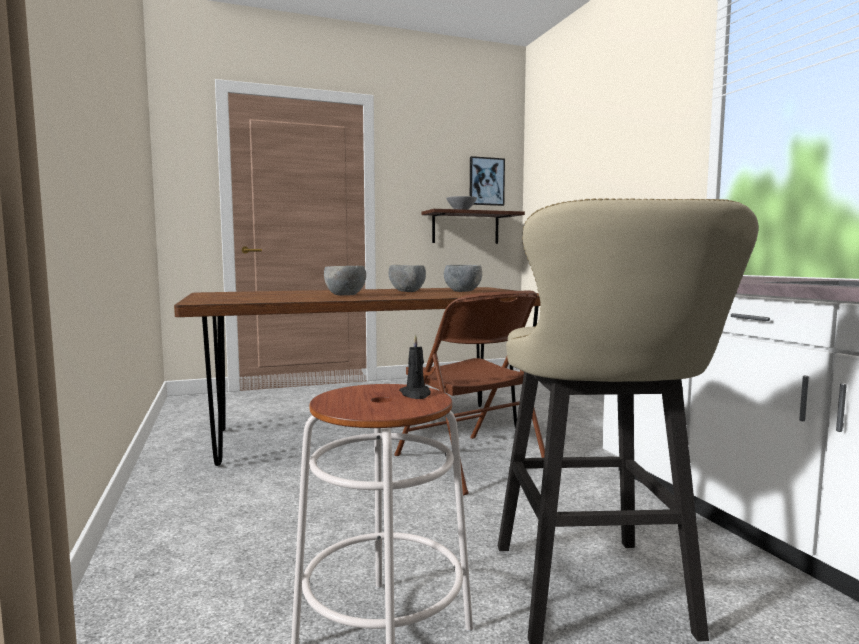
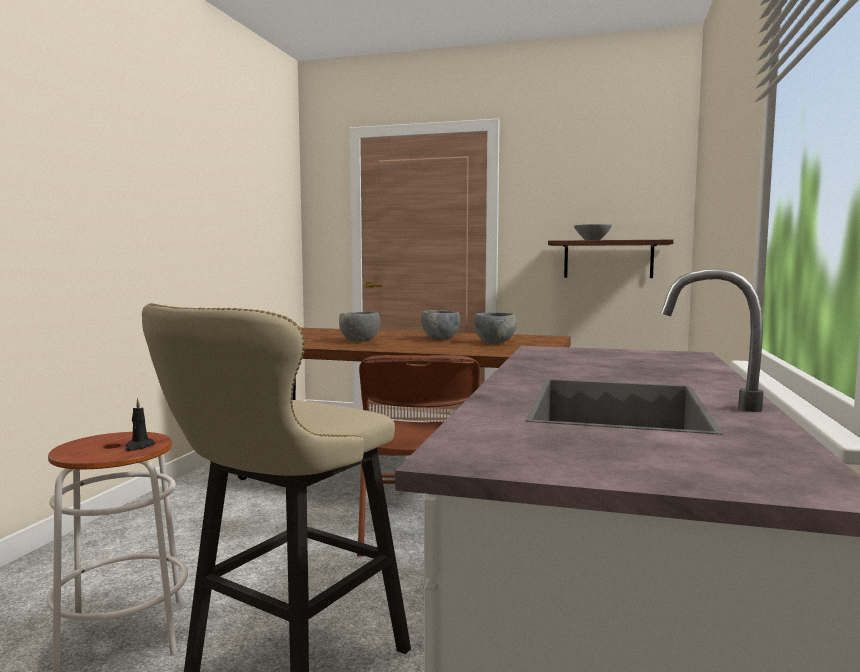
camera: 35 degrees right, 0 degrees up
picture [470,156,505,206] -> none

